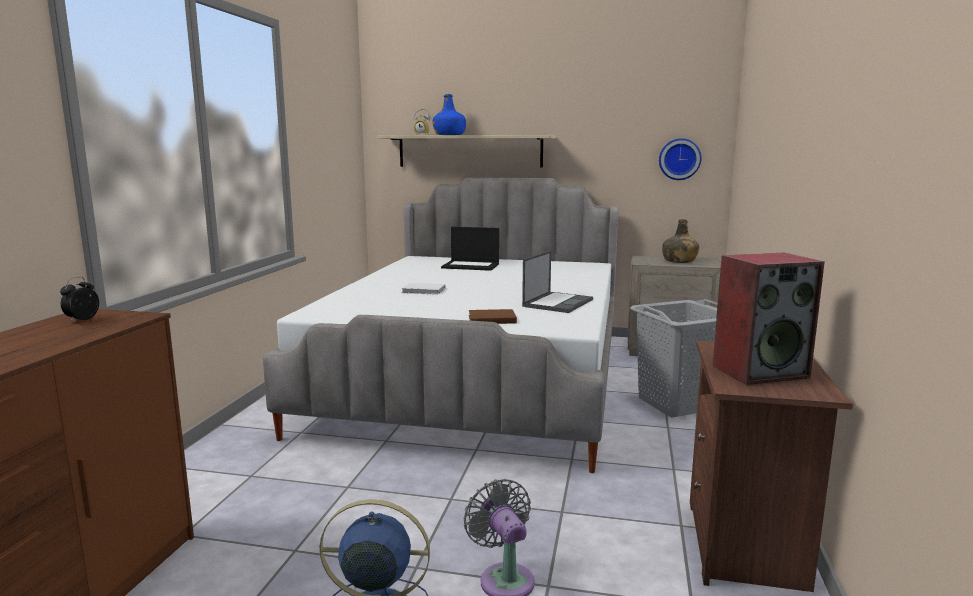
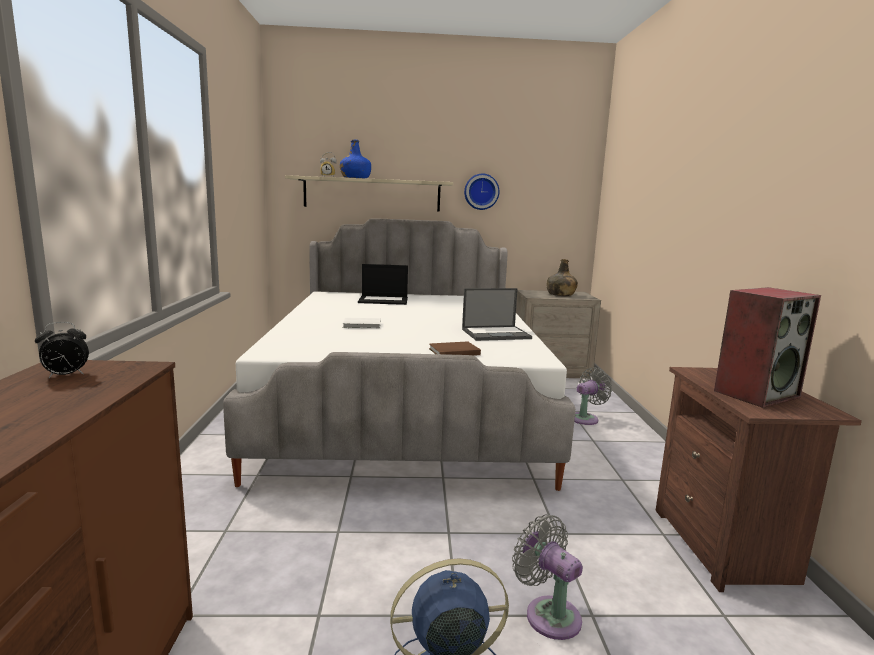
camera: 15 degrees left, 0 degrees up
alarm clock [60,277,99,323] -> alarm clock turned 120 degrees counterclockwise [35,322,89,378]
laptop [522,251,593,313] -> laptop turned 60 degrees clockwise [462,288,532,341]
grey laundry basket [630,299,718,418] -> grey fan [574,367,612,425]
wall clock [659,138,701,180] -> wall clock moved to [464,174,499,210]

